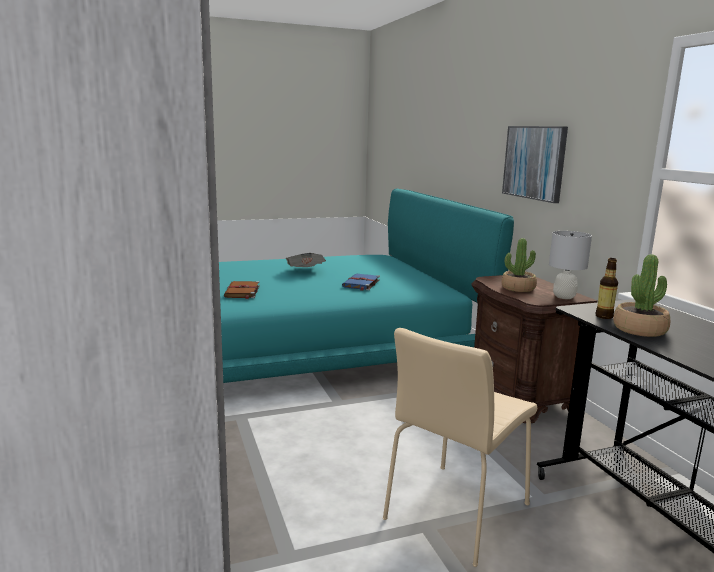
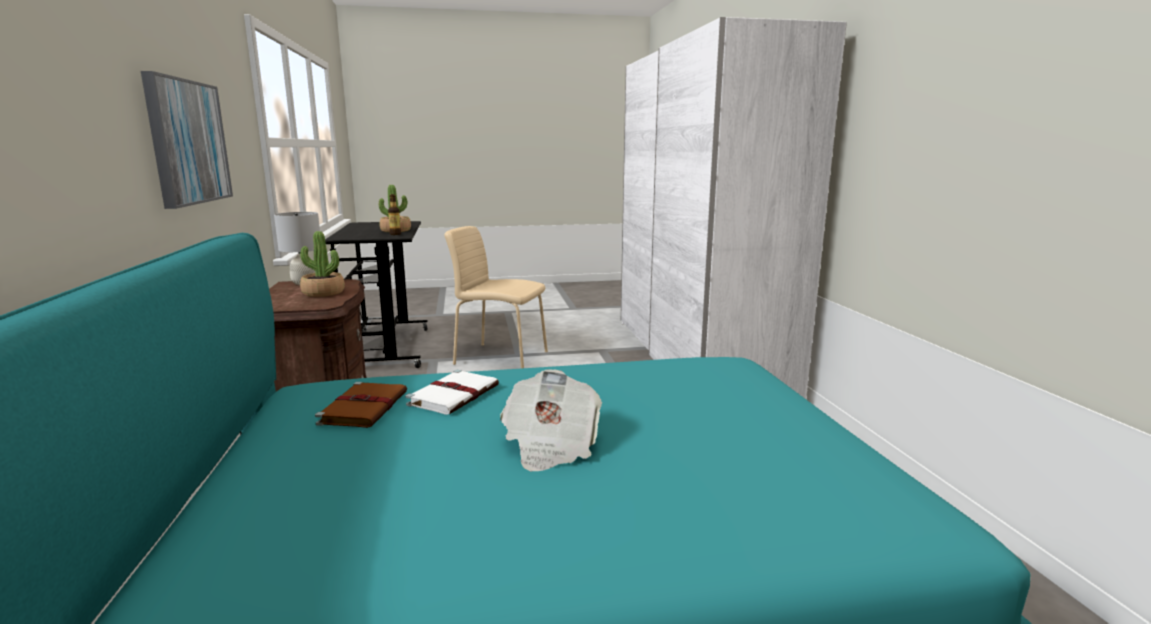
camera: 170 degrees left, 0 degrees up
brown book [224,281,260,299] -> brown book moved to [315,382,407,428]
blue book [342,274,380,291] -> white book [405,370,499,415]
beige chair [383,328,537,567] -> beige chair turned 120 degrees counterclockwise [444,226,548,369]

